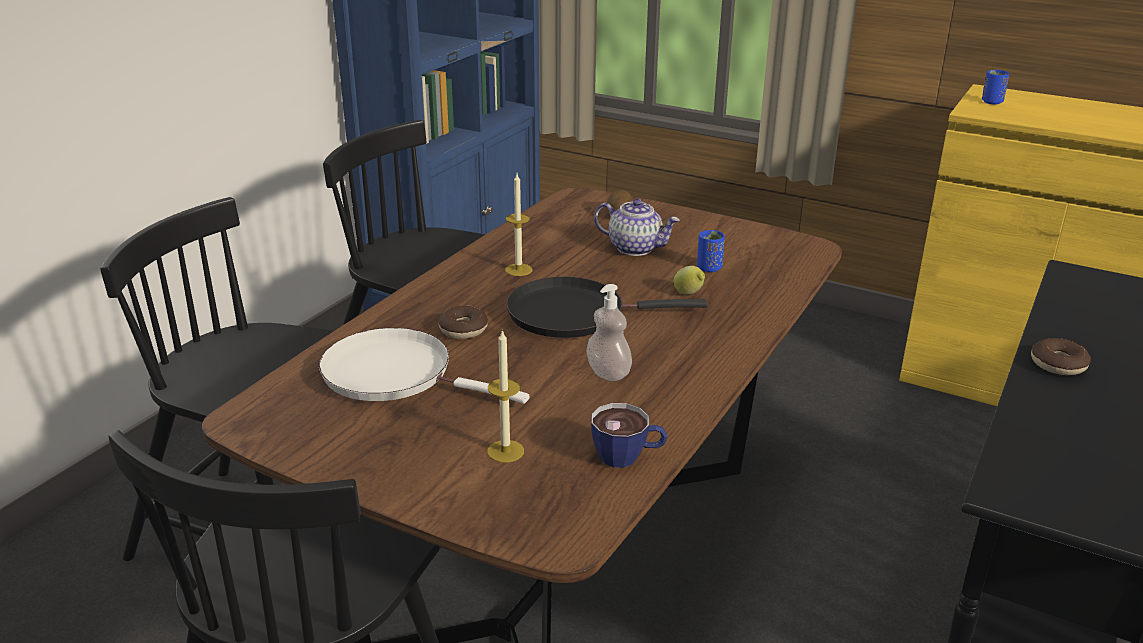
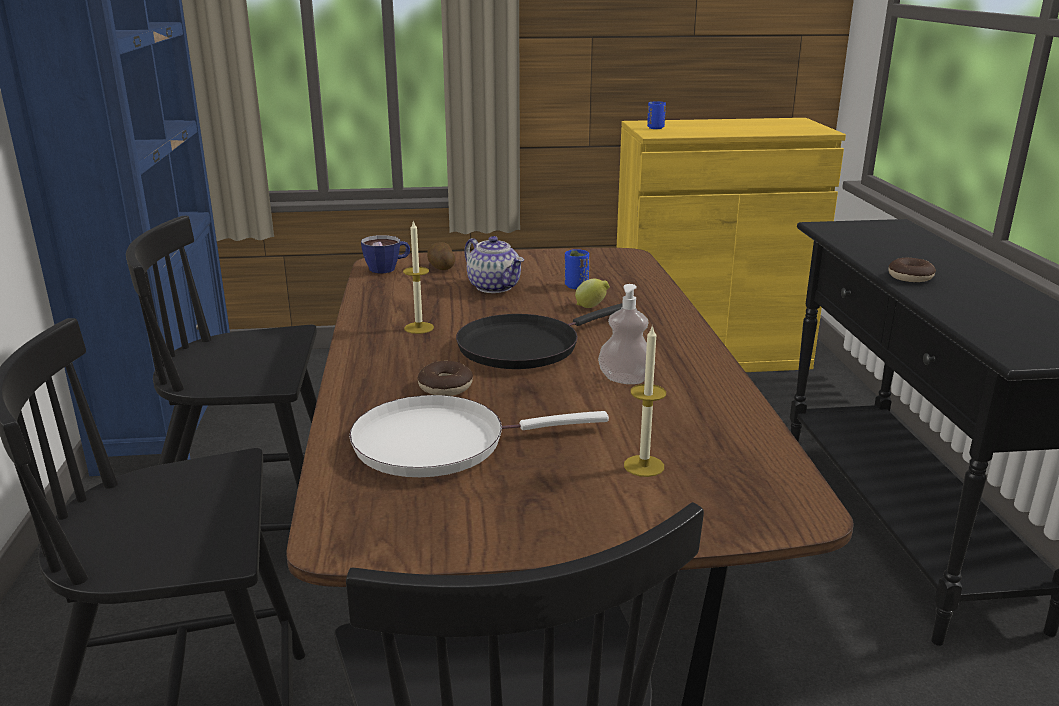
camera: 35 degrees left, 5 degrees down
cup [591,403,668,468] -> cup moved to [361,235,410,273]
teapot [594,199,680,256] -> teapot turned 60 degrees clockwise [464,236,524,293]

